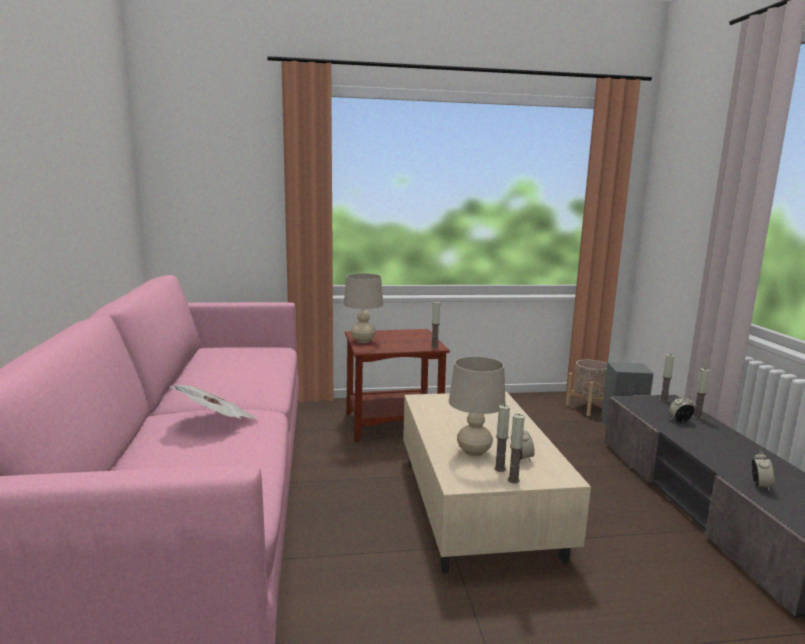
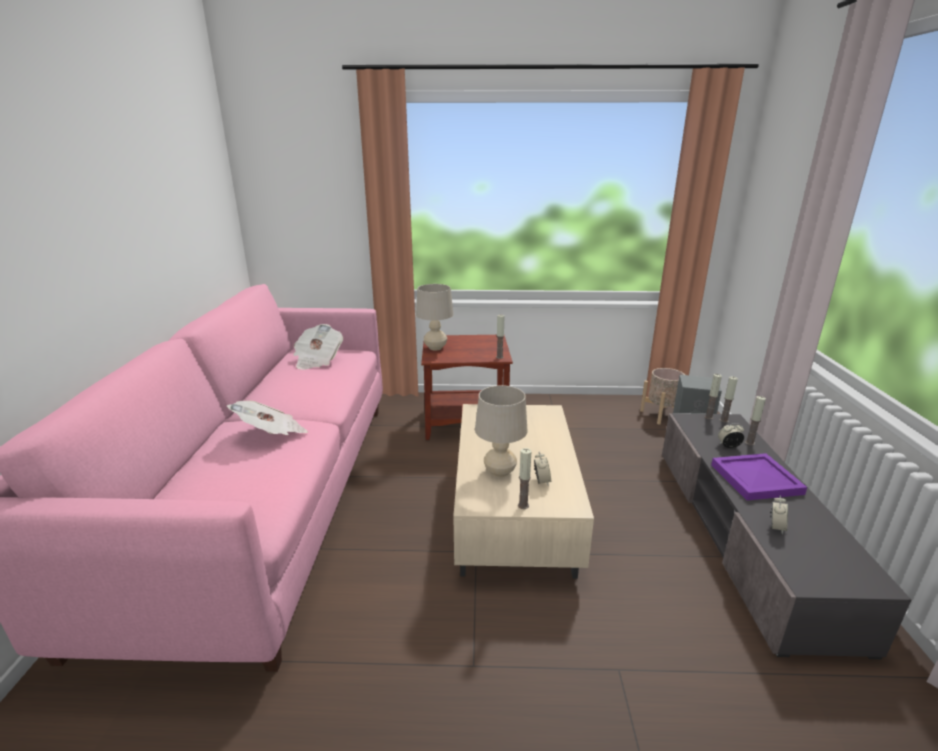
camera: 10 degrees right, 10 degrees up
candle [494,405,510,472] -> candle moved to [705,374,722,420]
none -> newspaper [294,324,343,370]
none -> purple tray [711,453,807,501]

